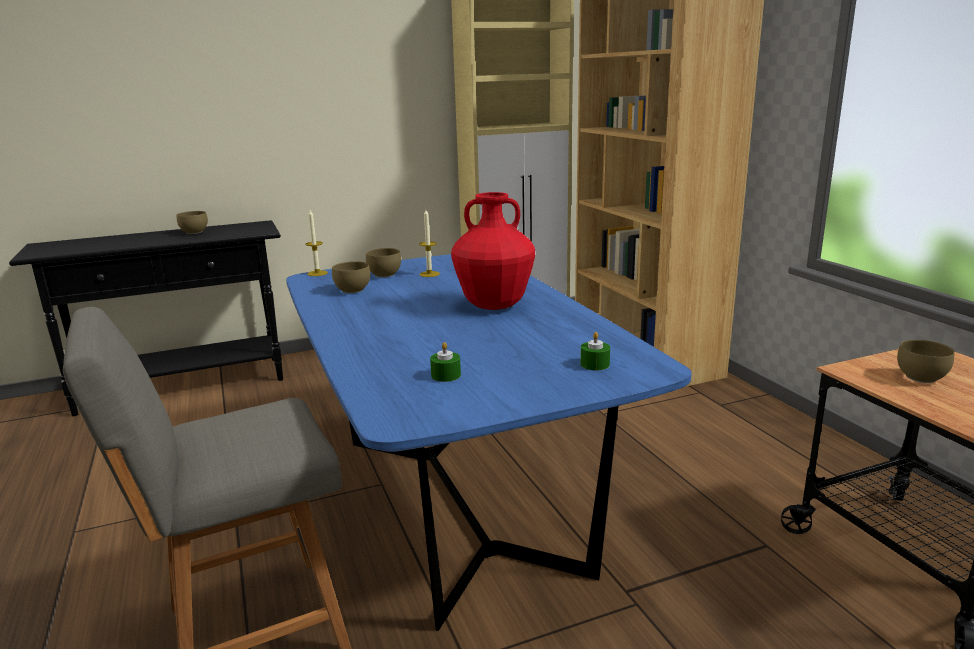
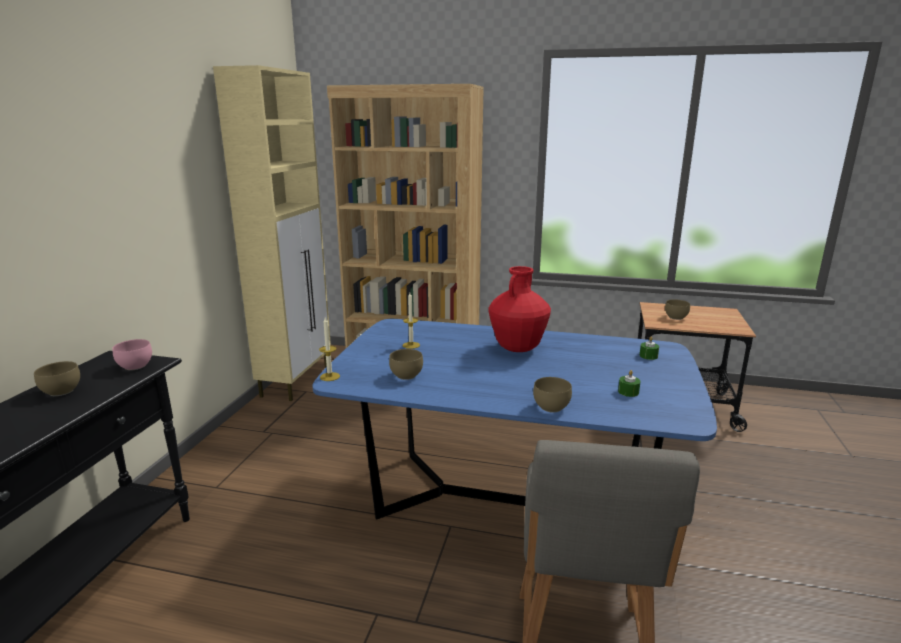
camera: 55 degrees left, 0 degrees up
brown bowl [366,248,401,277] -> brown bowl moved to [533,377,572,413]
none -> pink bowl [112,339,152,370]

